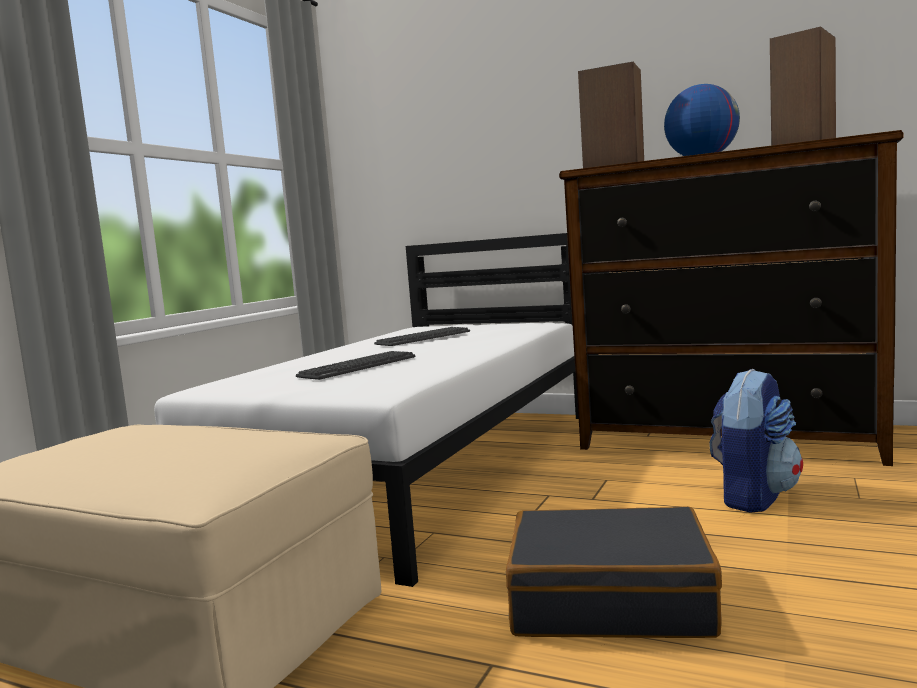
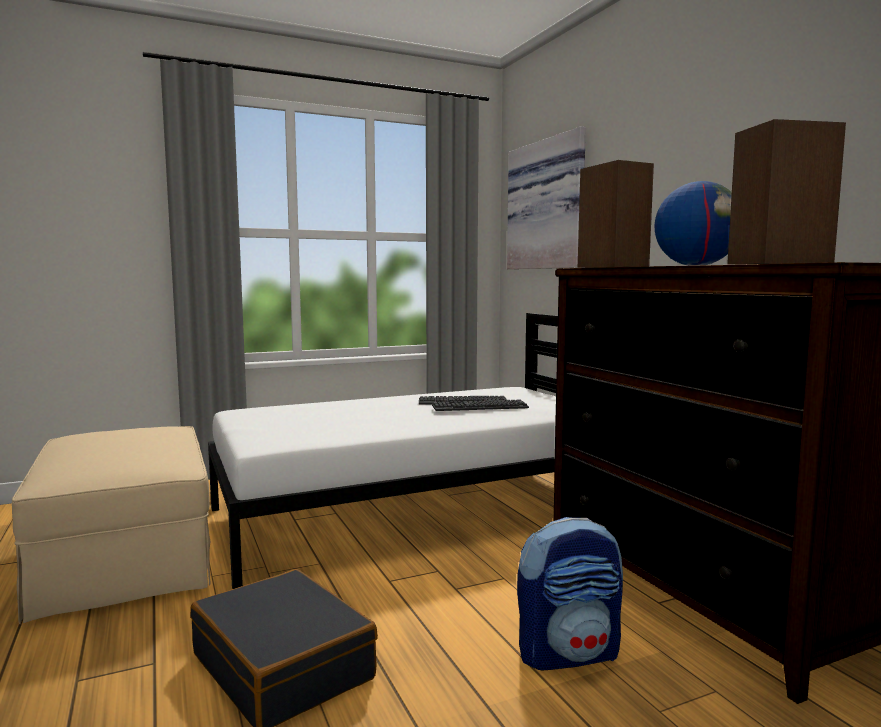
camera: 40 degrees right, 0 degrees up
keyboard [296,351,416,380] -> keyboard moved to [432,400,529,411]
none -> picture [507,126,586,269]

